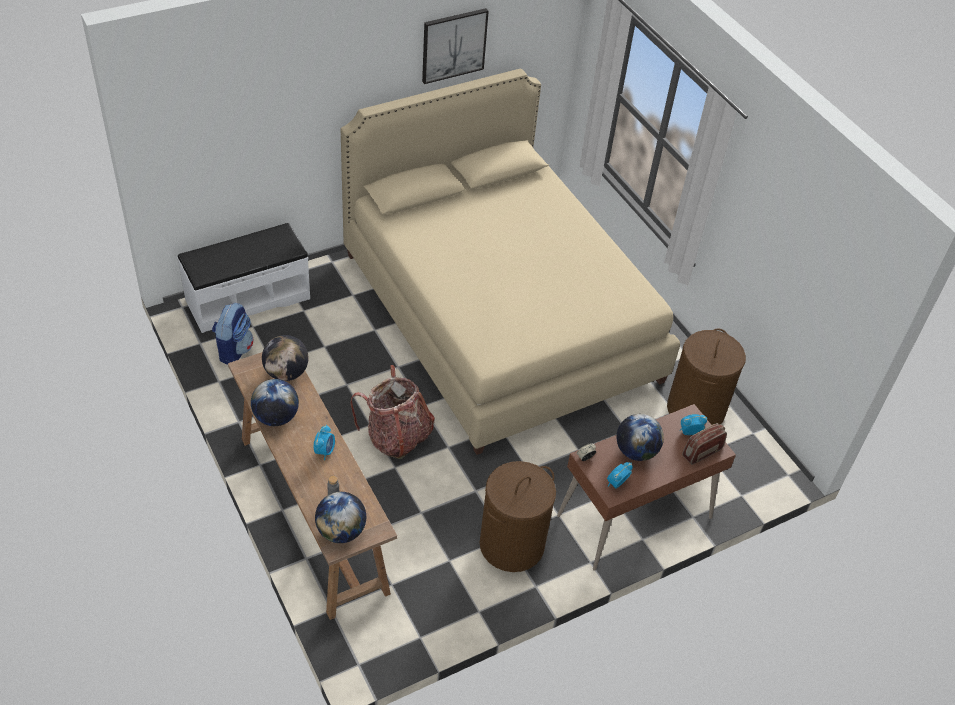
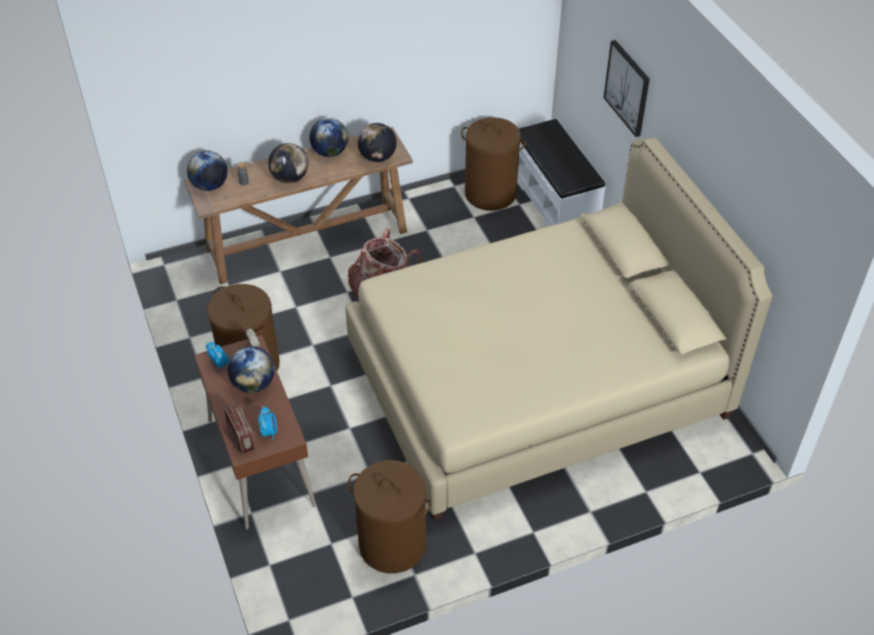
camera: 100 degrees right, 0 degrees up
backpack [212,303,254,365] -> brown laundry basket [461,117,526,211]
alarm clock [314,425,335,460] -> globe [268,143,308,183]
picture [422,8,489,84] -> picture moved to [604,40,650,137]

